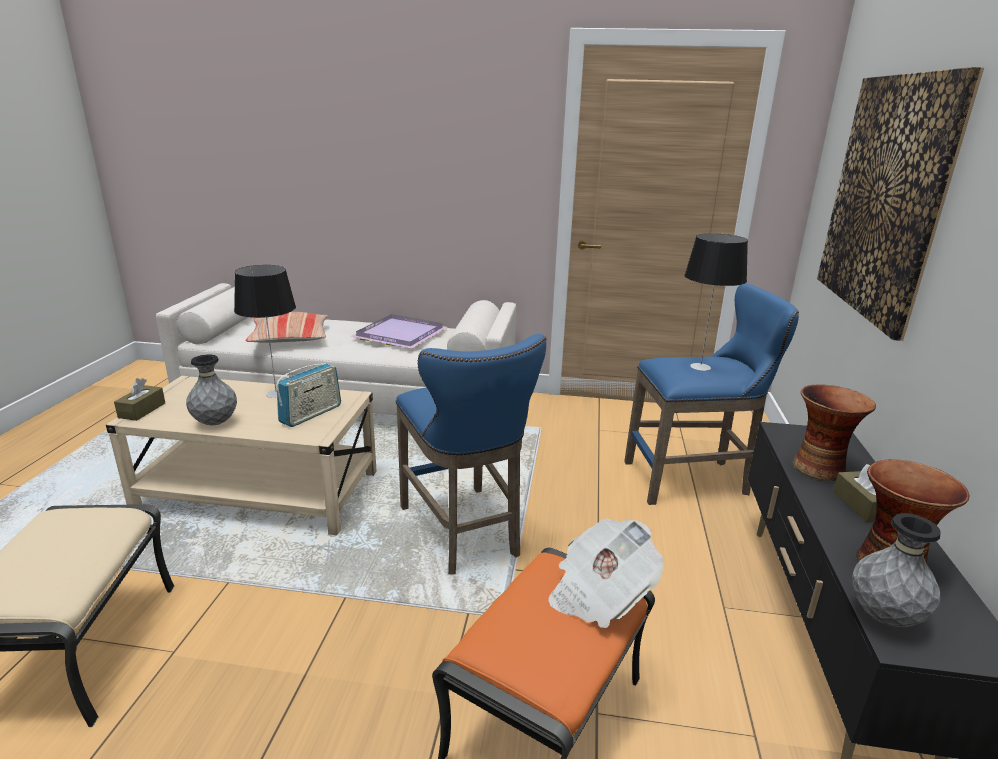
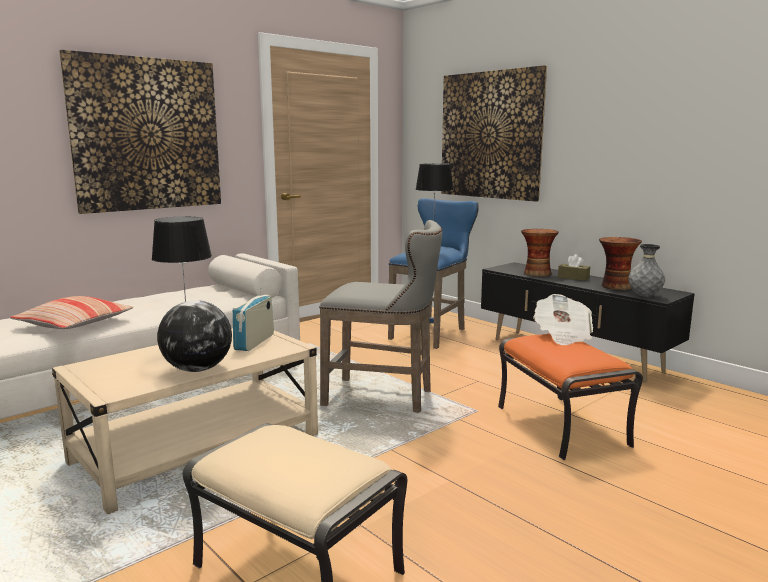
camera: 50 degrees left, 10 degrees down
brown tissue box [114,378,165,421] -> none
grey vase [186,354,237,425] -> globe [157,300,232,372]
radio [276,363,341,427] -> radio turned 150 degrees counterclockwise [233,288,274,351]
purple tray [350,314,448,349] -> none
blue stool [396,334,546,574] -> grey stool [319,220,442,413]
none -> picture [59,50,221,214]

